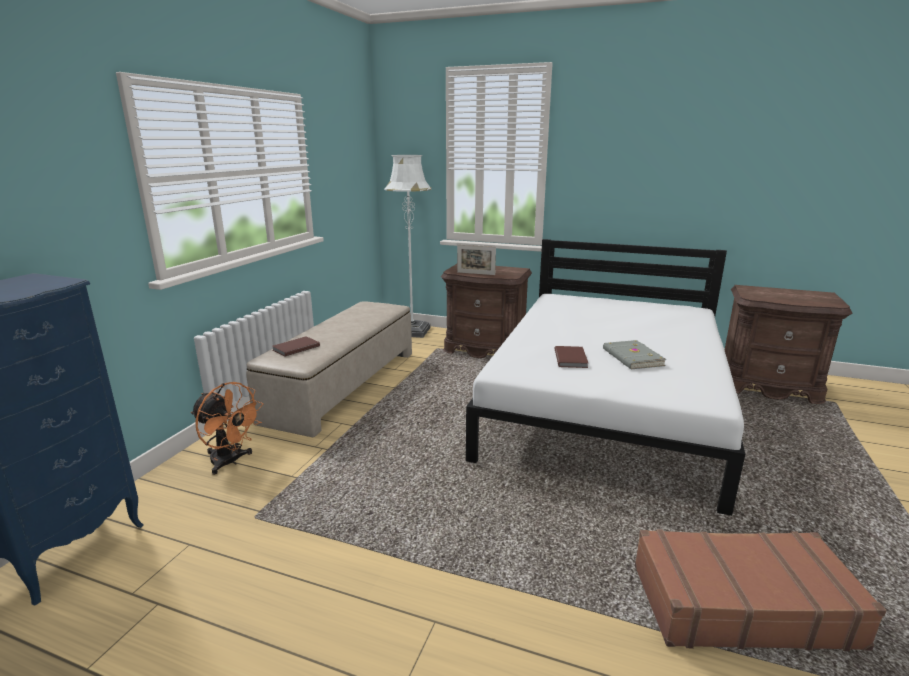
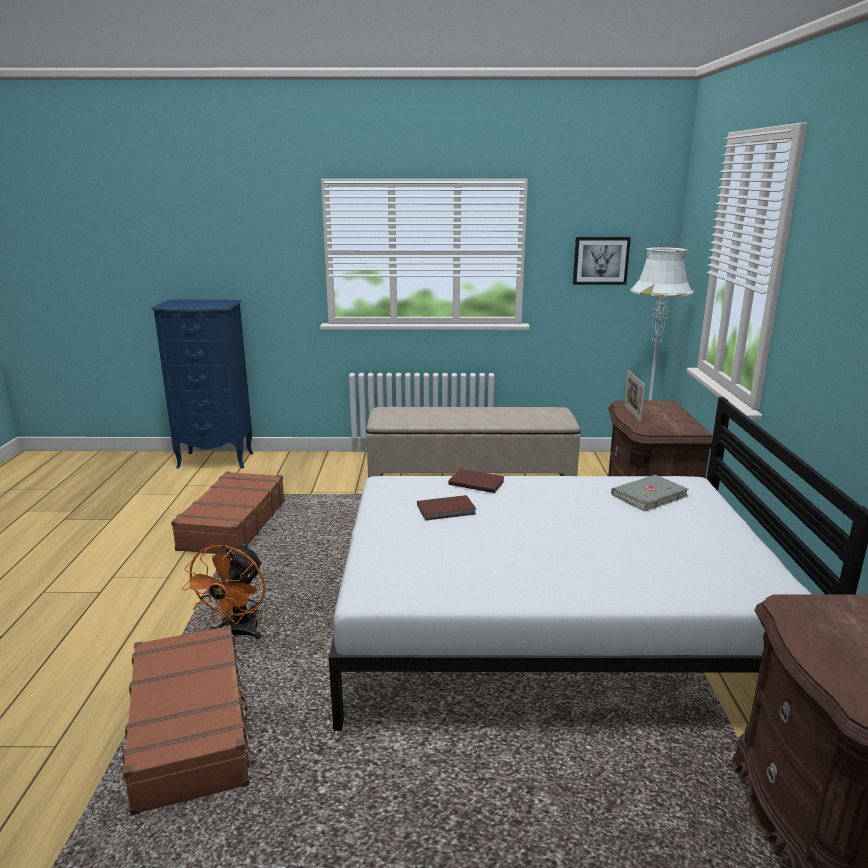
camera: 70 degrees right, 0 degrees up
orange fan [191,382,263,475] -> orange fan moved to [182,544,266,639]
brown book [272,336,320,357] -> brown book moved to [448,469,505,493]
grey book [603,340,667,369] -> grey book moved to [611,475,689,511]
none -> brown suitcase [171,471,285,555]
none -> picture [573,237,631,285]

